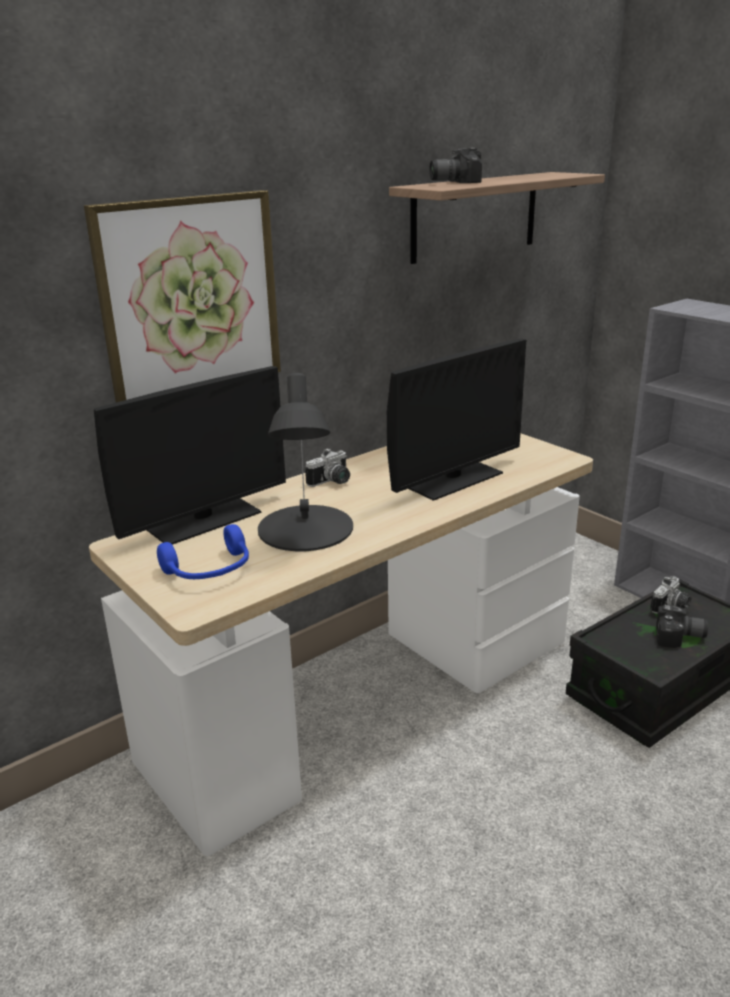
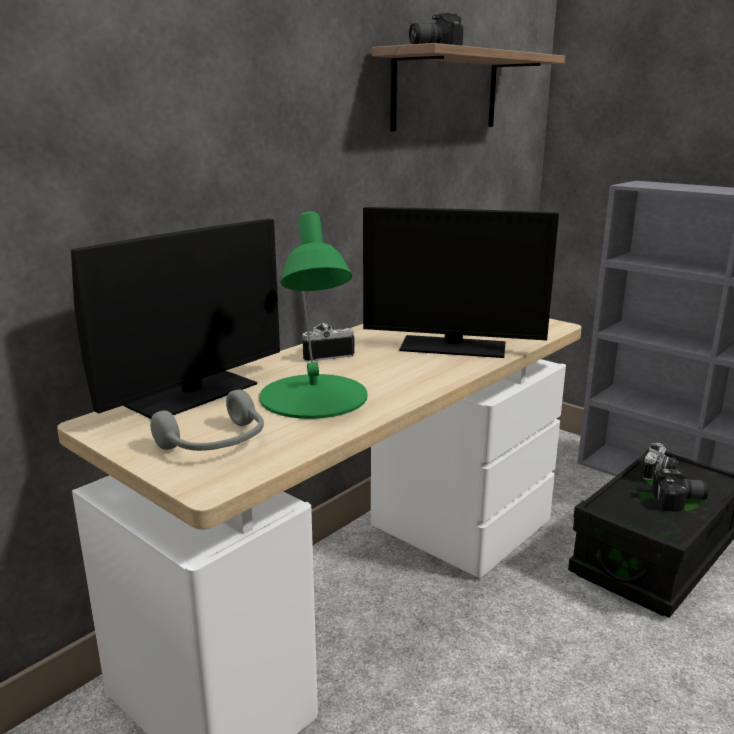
camera: 10 degrees left, 5 degrees down
picture [84,190,281,403] -> none
blue headphones [157,524,249,579] -> grey headphones [150,390,264,451]
black table lamp [258,373,353,551] -> green table lamp [259,211,368,419]
camera [305,448,350,487] -> camera turned 150 degrees counterclockwise [302,323,355,362]
monitor [387,339,526,501] -> monitor turned 60 degrees clockwise [363,207,559,358]

